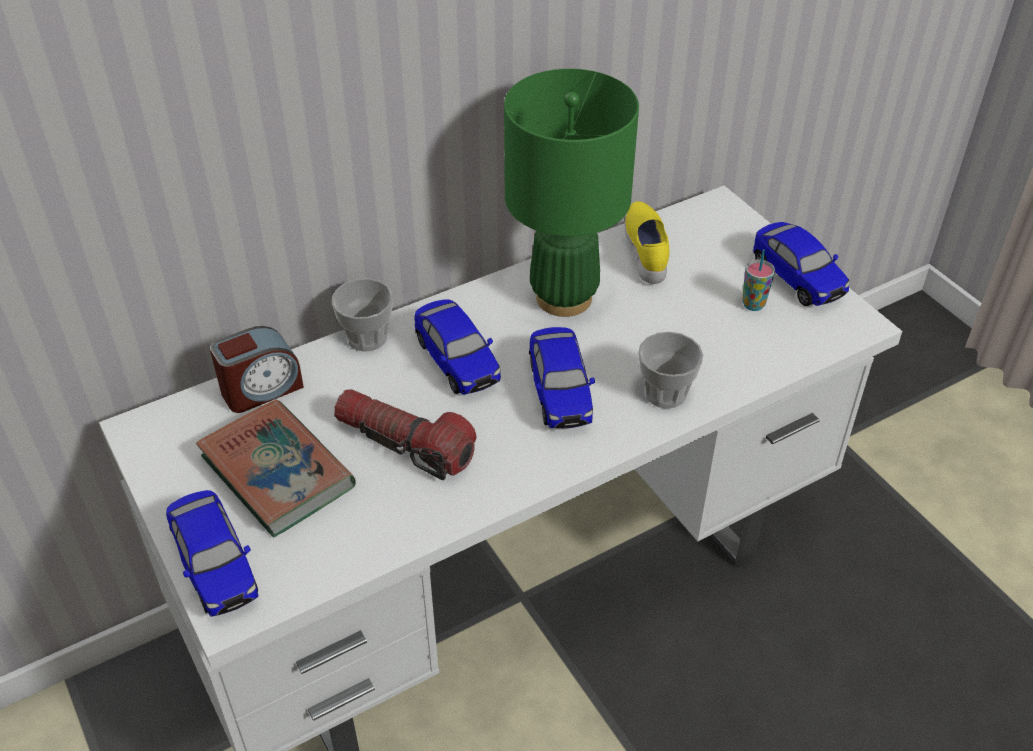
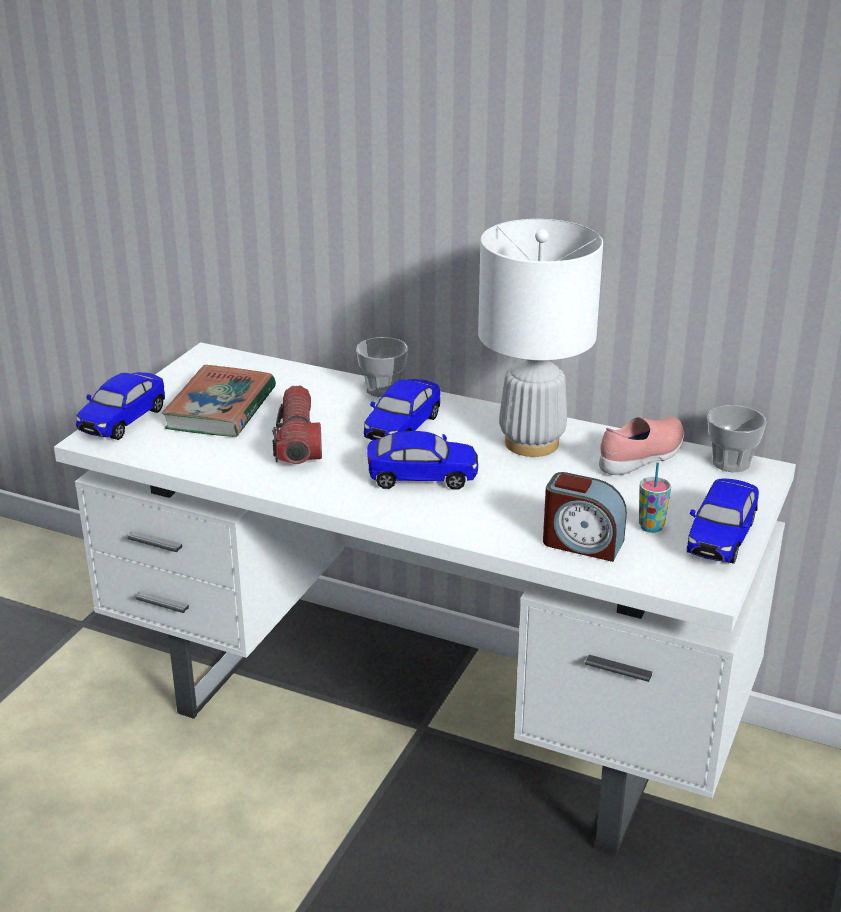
camera: 55 degrees right, 15 degrees down
alarm clock [210,326,304,413] -> alarm clock moved to [543,472,627,562]
green table lamp [504,69,639,317] -> white table lamp [478,219,603,457]
toy car [529,327,595,428] -> toy car turned 135 degrees counterclockwise [367,431,478,490]
yellow shoe [624,201,669,284] -> pink shoe [599,417,684,475]
cup [638,332,703,409] -> cup moved to [708,405,767,472]

